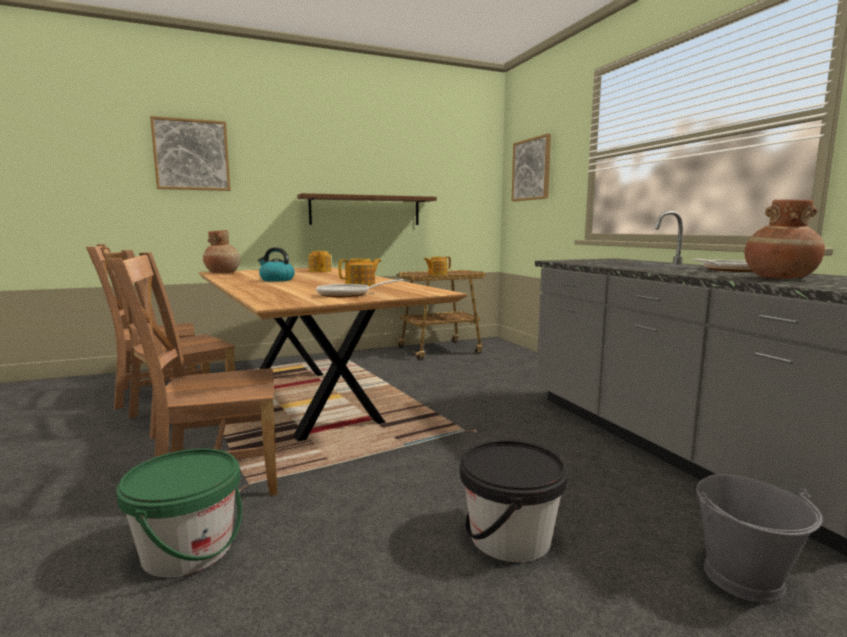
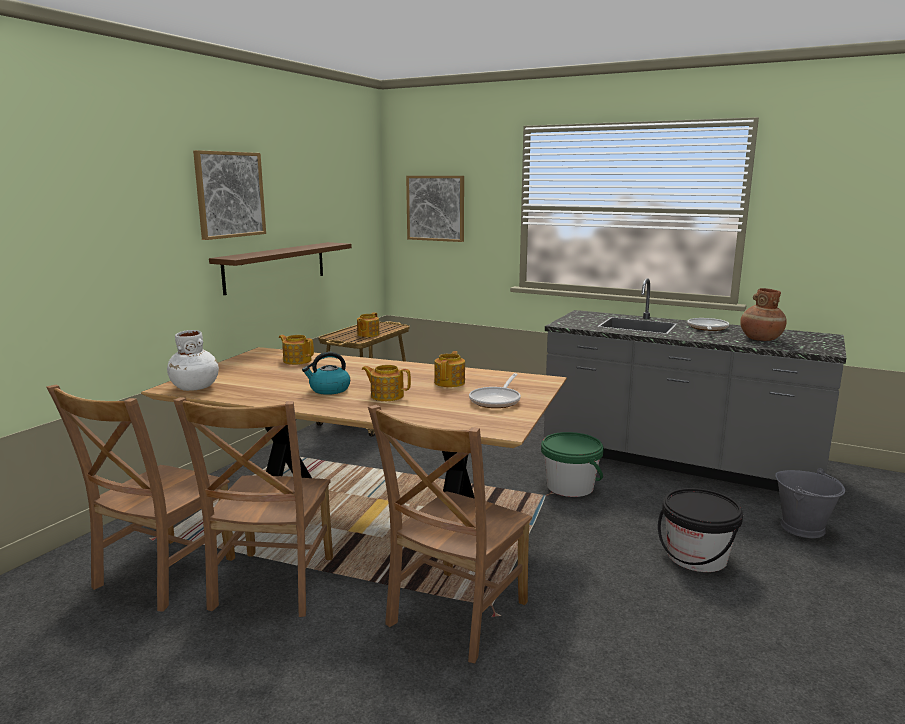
camera: 40 degrees left, 5 degrees up
green bucket [116,449,242,577] -> green bucket moved to [541,432,604,497]
picture [150,116,231,191] -> picture moved to [193,150,266,240]
brown vase [203,230,241,273] -> white vase [167,330,219,391]
none -> teapot [361,365,411,401]

